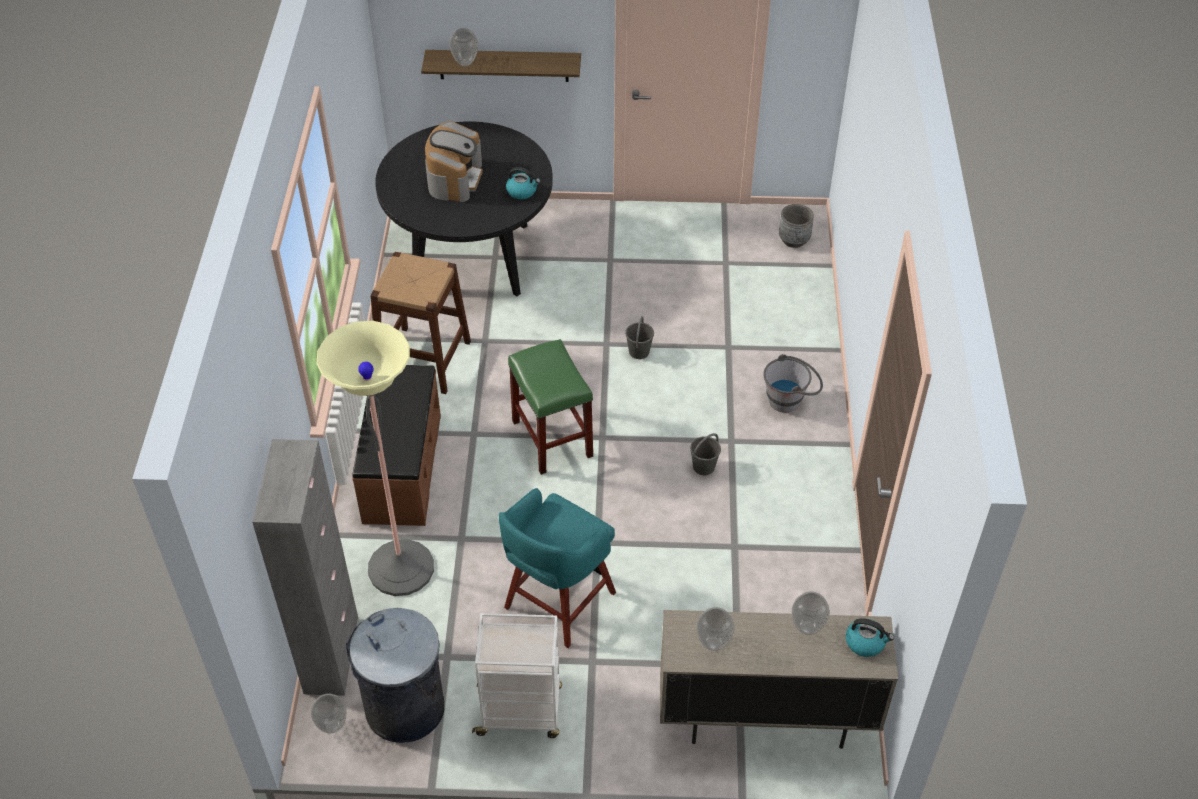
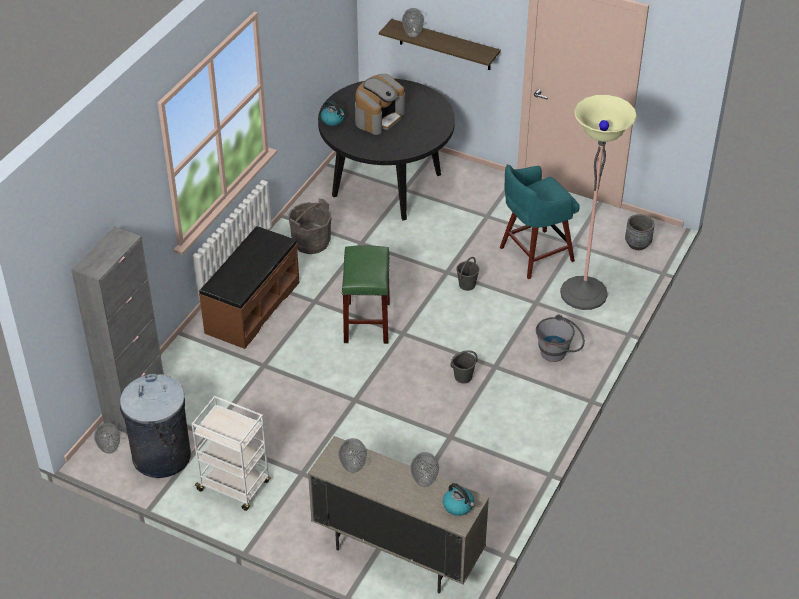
camera: 25 degrees right, 5 degrees down
floor lamp [317,321,434,596] -> floor lamp moved to [560,95,637,310]
brown stool [370,252,471,394] -> grey bucket [288,198,331,254]
turquoise stool [499,488,616,648] -> turquoise stool moved to [500,165,580,279]
kettle [506,167,540,199] -> kettle moved to [321,100,345,126]

